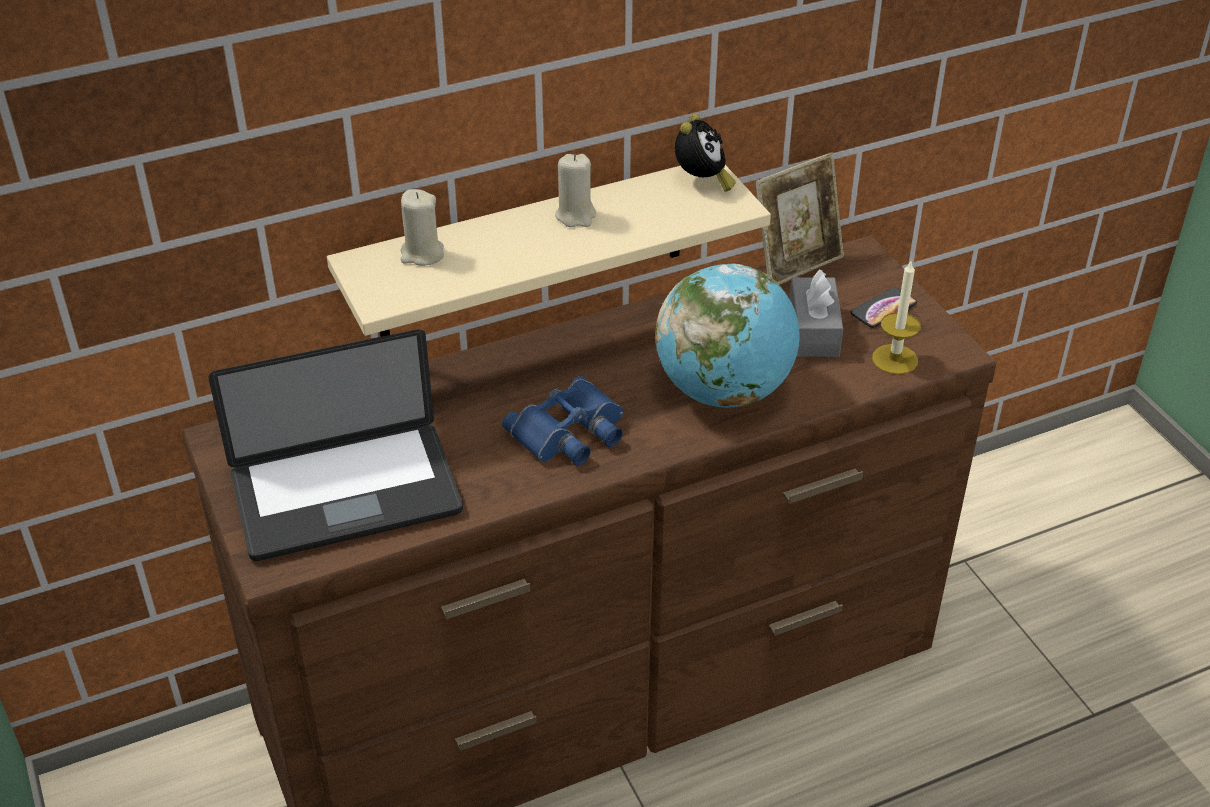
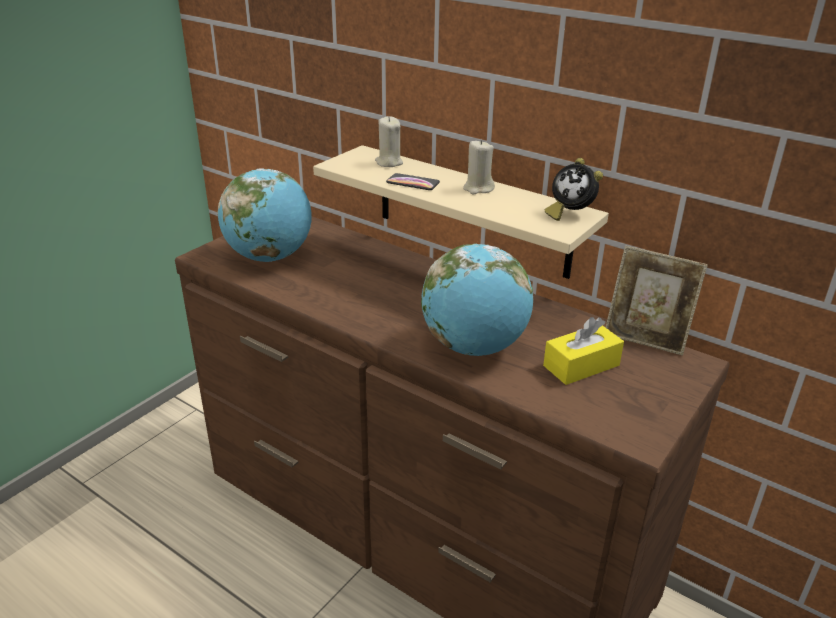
camera: 60 degrees right, 10 degrees down
laptop [208,329,463,561] -> globe [217,168,312,262]
blue binoculars [502,376,623,465] -> none
alarm clock [675,114,736,192] -> alarm clock turned 60 degrees clockwise [545,158,603,221]
grey tissue box [789,269,843,357] -> yellow tissue box [543,317,624,385]
phone [851,287,917,328] -> phone moved to [386,173,440,190]
candle [872,261,921,375] -> none

